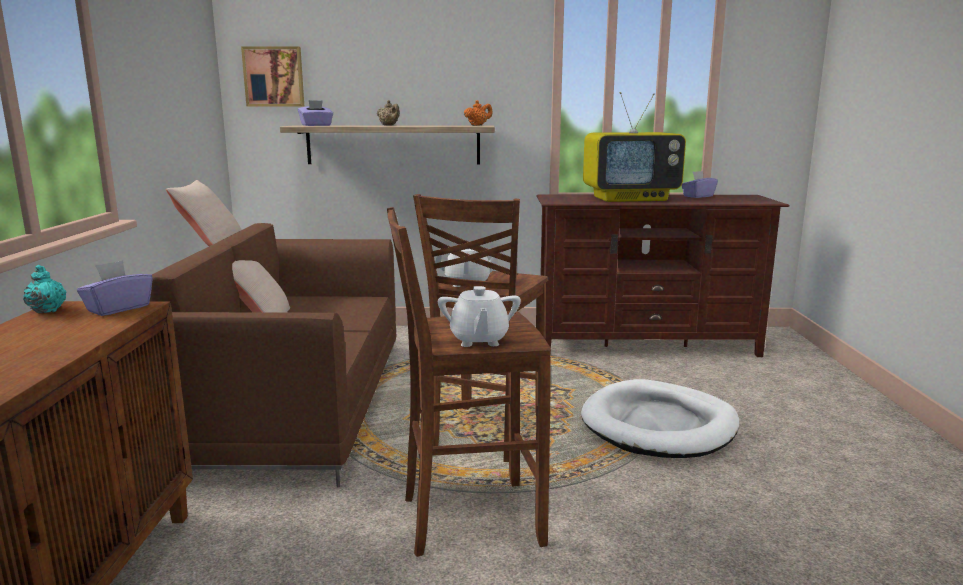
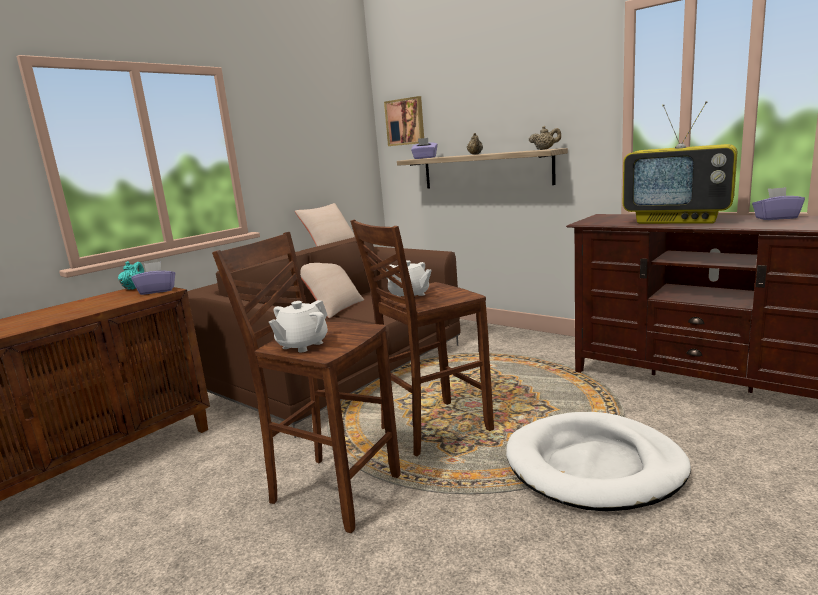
camera: 40 degrees right, 0 degrees up
orange teapot [464,100,493,126] -> beige teapot [529,126,561,150]

